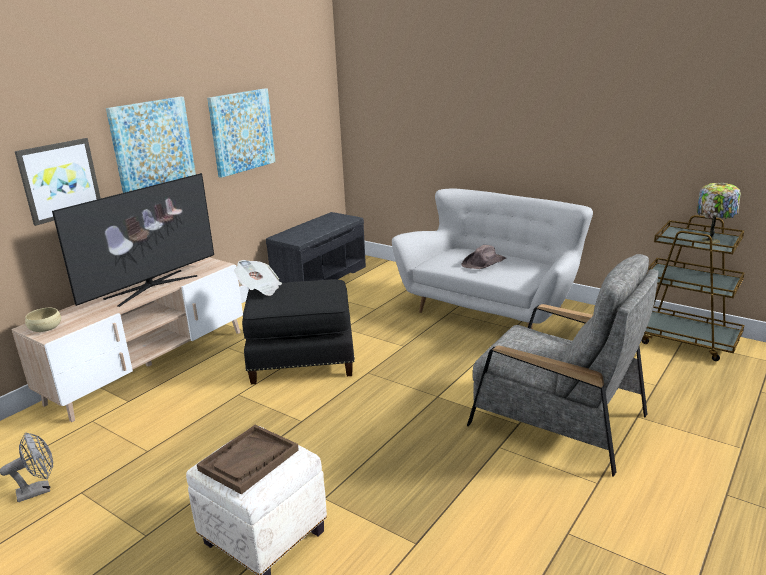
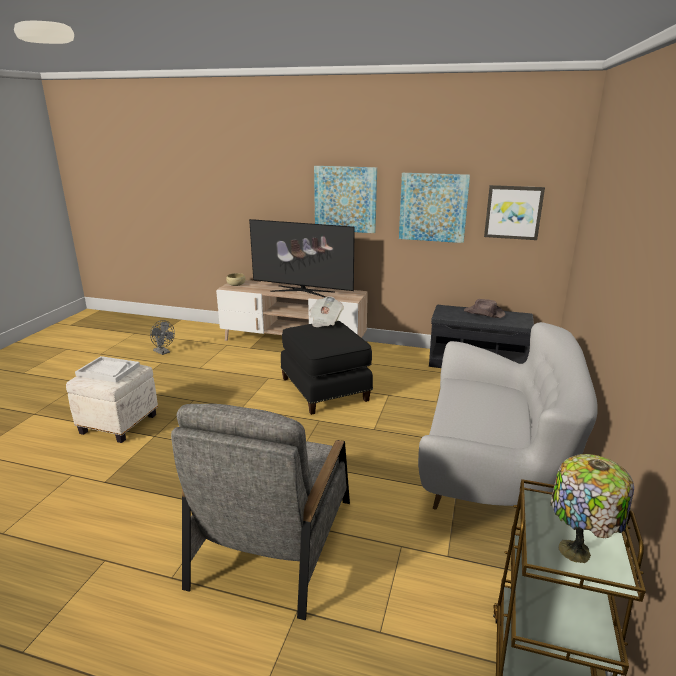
camera: 70 degrees right, 0 degrees up
picture [15,138,101,226] -> picture moved to [484,185,545,240]
brown tray [197,425,299,494] -> white tray [75,356,140,382]
brown hat [461,245,506,269] -> brown hat moved to [464,299,505,318]

